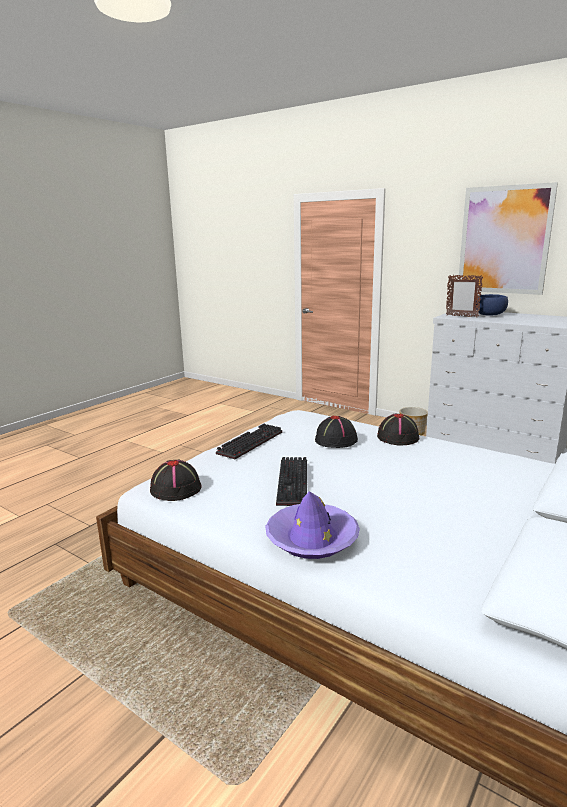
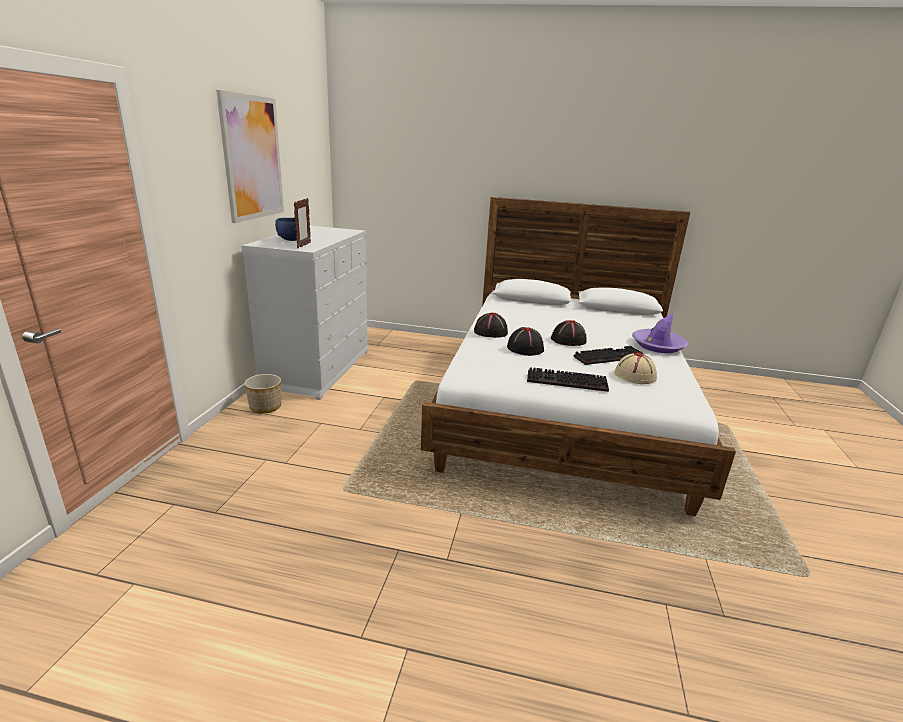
camera: 115 degrees left, 5 degrees up
black hat [150,460,202,501] -> black hat moved to [551,320,587,346]
none -> beige hat [614,353,657,384]

